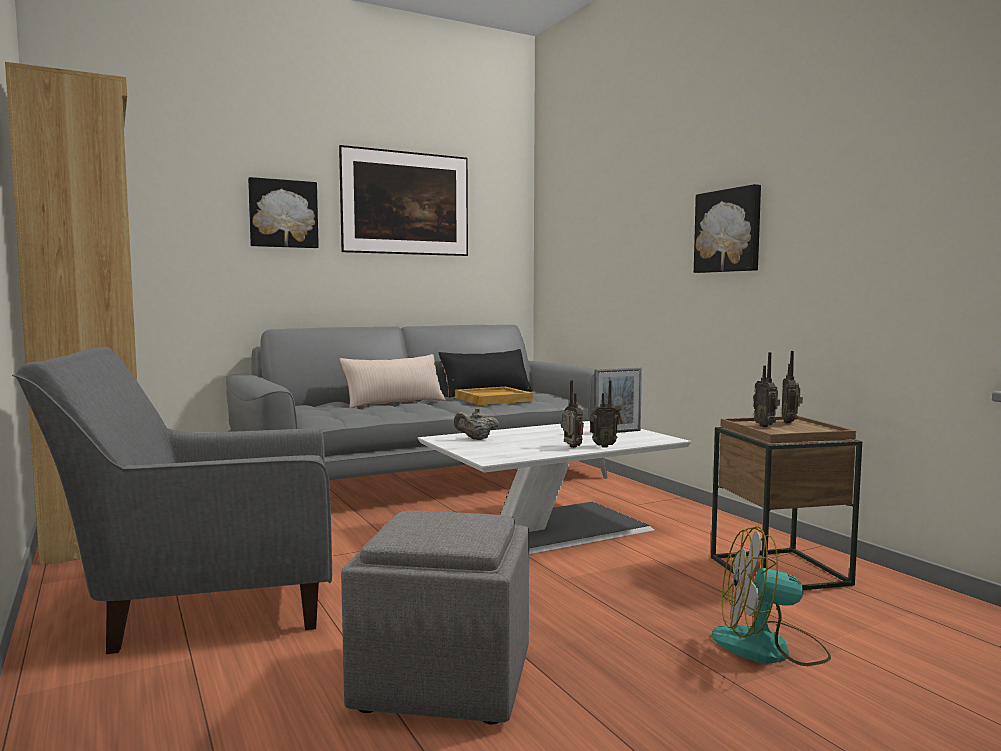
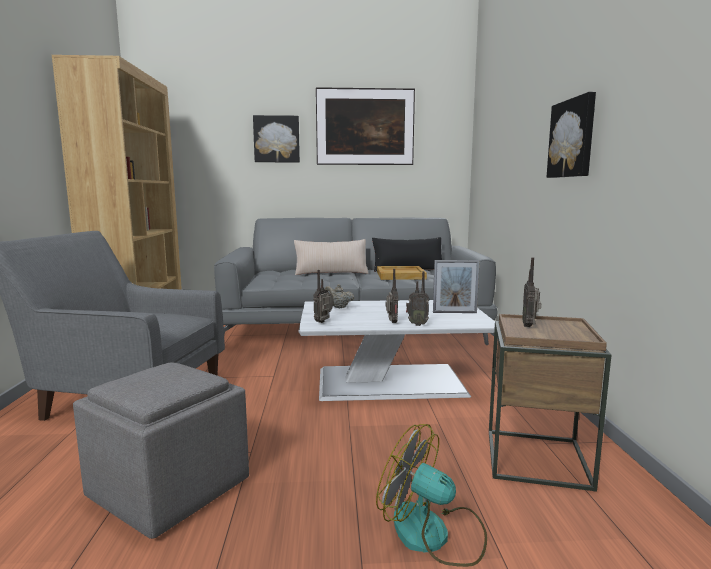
camera: 25 degrees right, 5 degrees up
radio [782,351,803,423] -> radio moved to [313,270,333,323]

